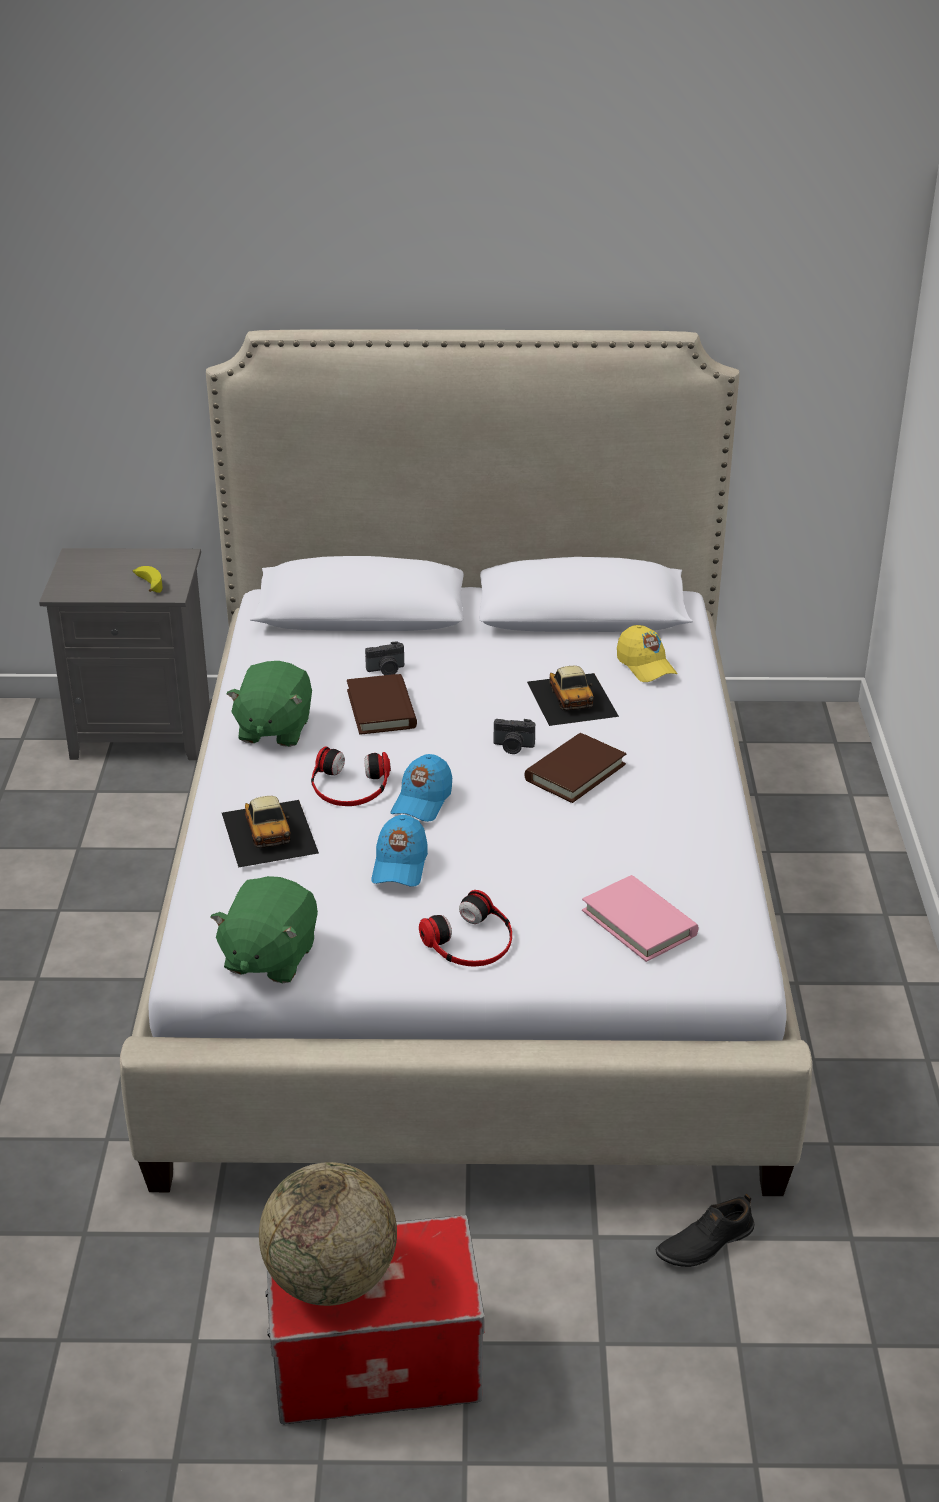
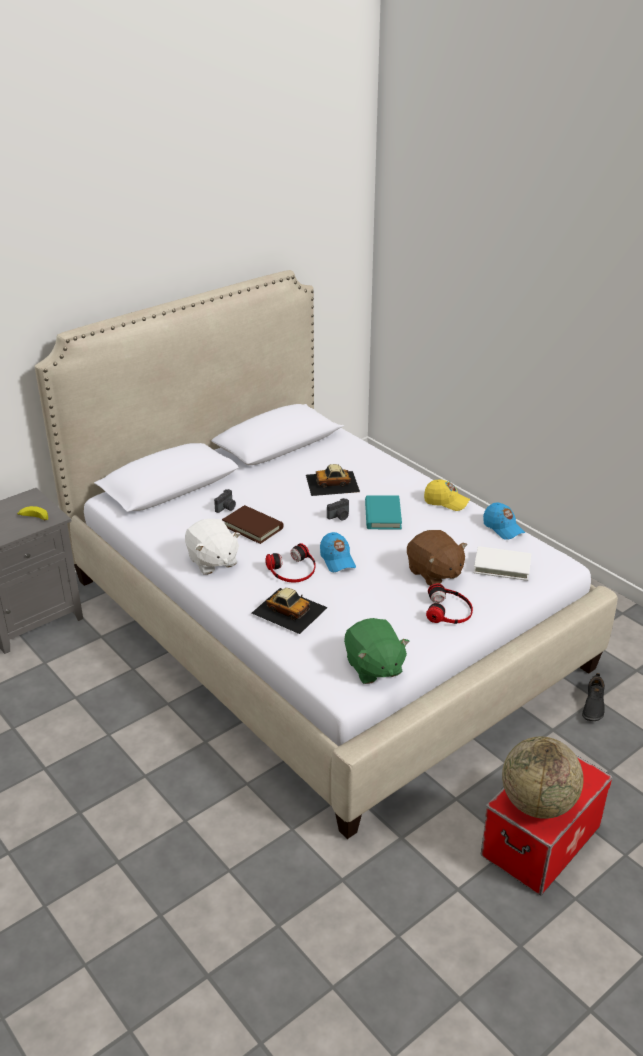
camera: 40 degrees left, 0 degrees up
green plush toy [226,661,312,747] -> white plush toy [185,519,240,575]
blue cap [371,815,428,887] -> blue cap moved to [483,502,525,540]
brown book [525,733,626,803] -> turquoise book [365,495,402,529]
toy car [527,666,619,726] -> toy car turned 135 degrees clockwise [306,464,360,496]
pink book [582,875,698,962] -> white book [473,546,531,581]
yellow cap [617,625,678,682] -> yellow cap moved to [424,480,470,511]
none -> brown plush toy [407,530,467,586]

